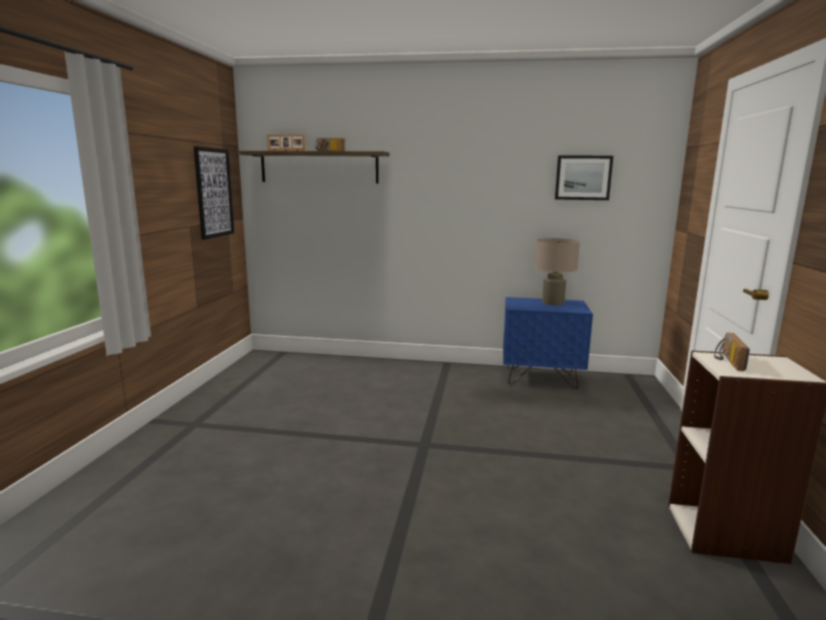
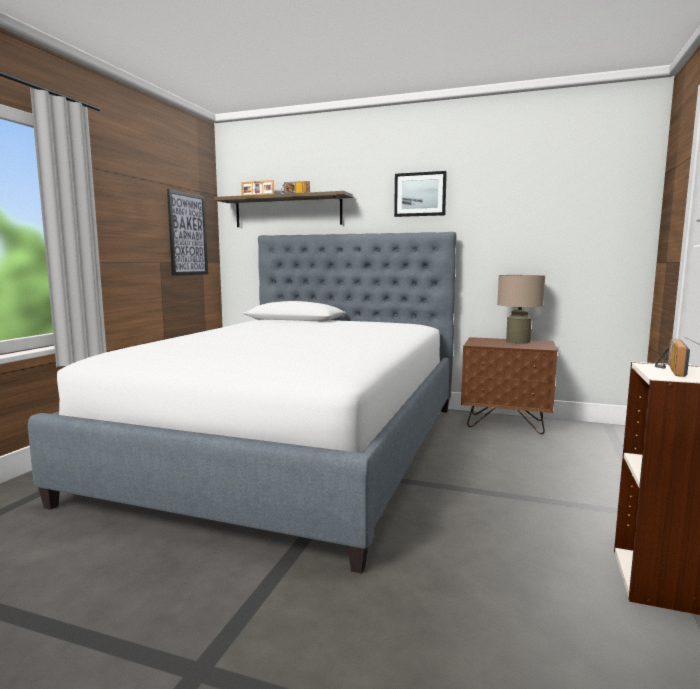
camera: 10 degrees right, 5 degrees down
blue nightstand [503,297,593,389] -> brown nightstand [461,337,557,434]
picture [555,155,613,200] -> picture moved to [394,171,447,217]
none -> bed [28,232,457,573]

